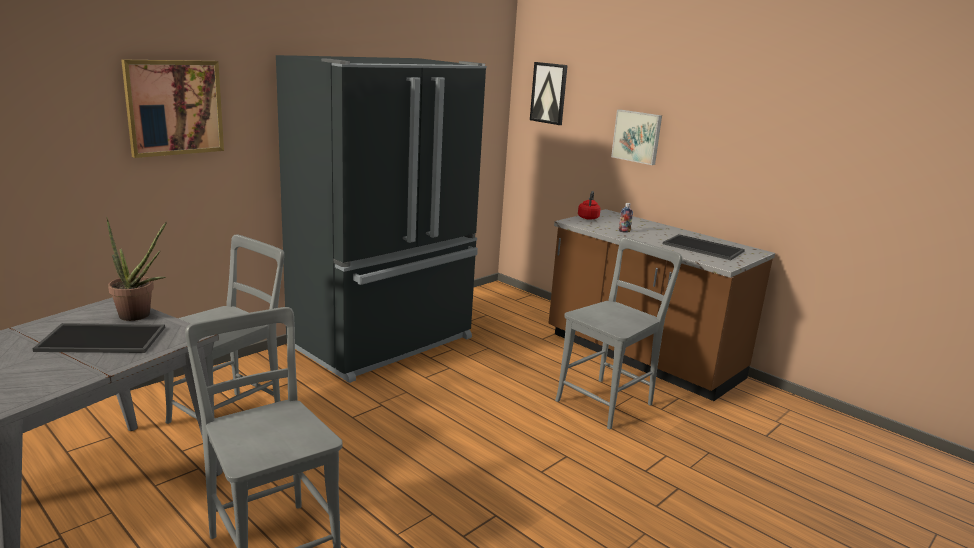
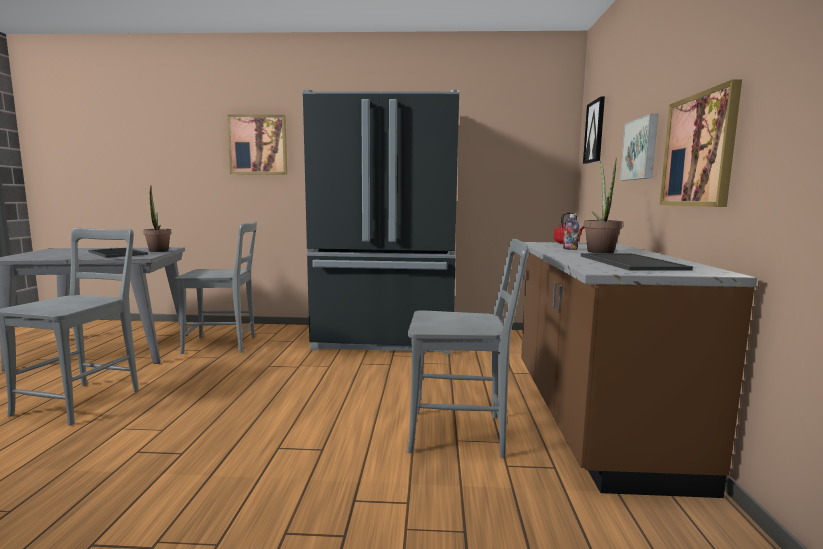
camera: 50 degrees right, 10 degrees down
none -> potted plant [584,158,623,253]
none -> picture [660,79,742,207]

